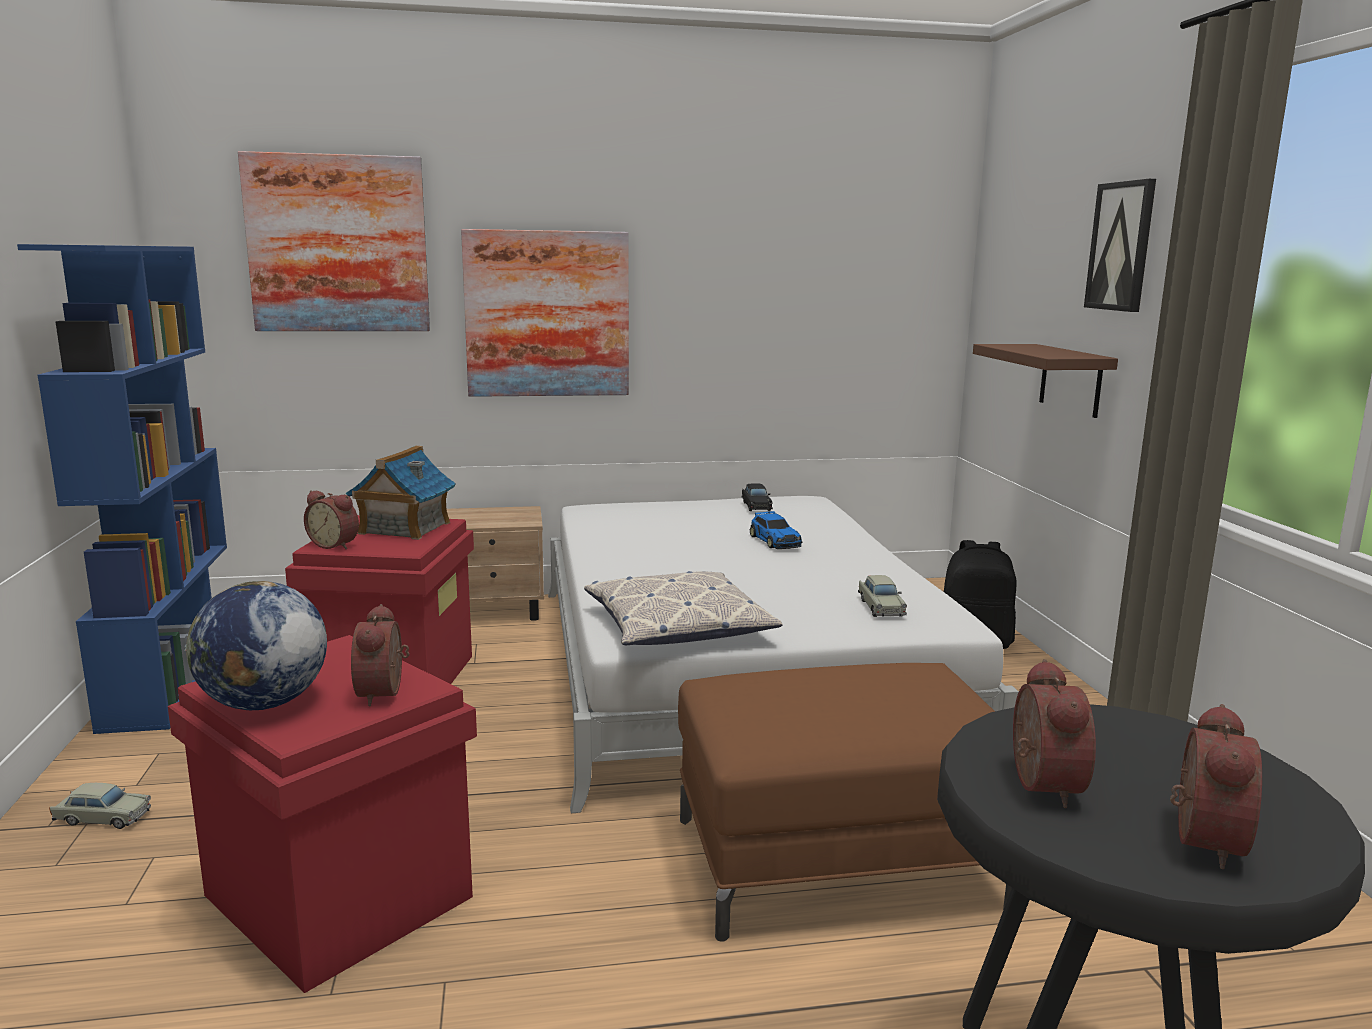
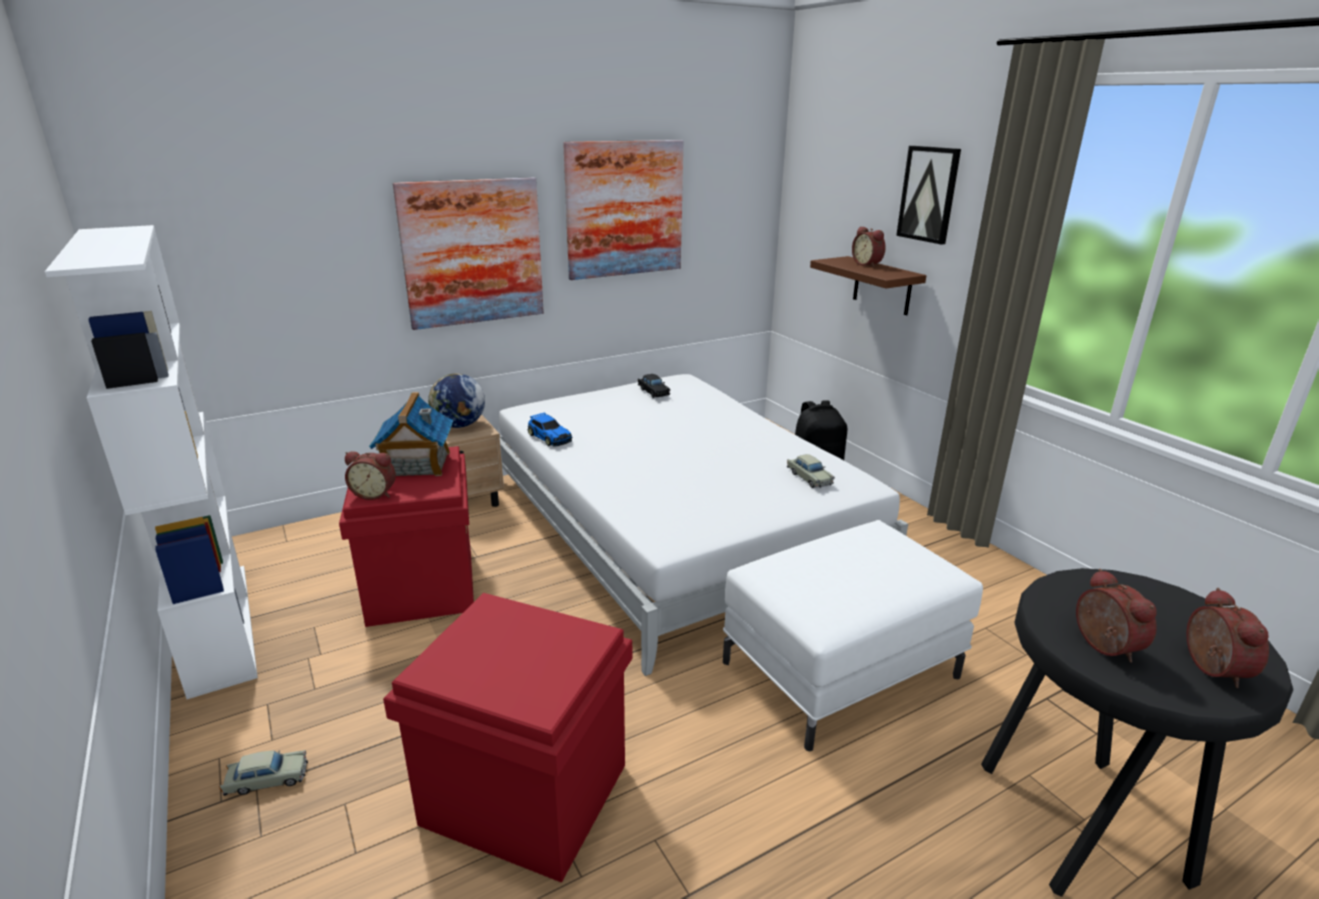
camera: 20 degrees left, 10 degrees up
blue bookcase [17,244,227,734] -> white bookcase [45,225,258,699]
globe [184,581,327,710] -> globe moved to [428,373,485,428]
picture [238,151,430,331] -> picture moved to [563,140,683,280]
alarm clock [351,604,409,707] -> alarm clock moved to [852,226,886,267]
pillow [584,571,783,645] -> none
brown ottoman [678,663,1012,942] -> white ottoman [723,520,983,751]
toy car [750,511,802,549] -> toy car moved to [528,412,572,447]

